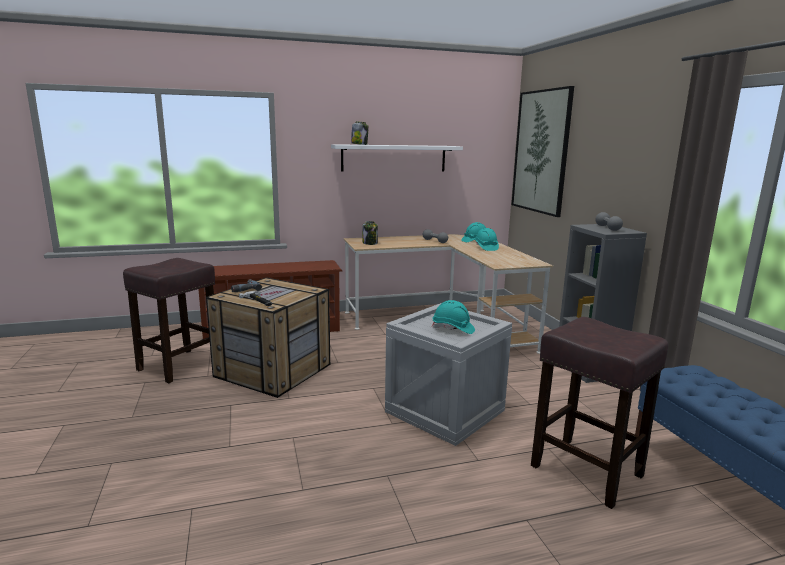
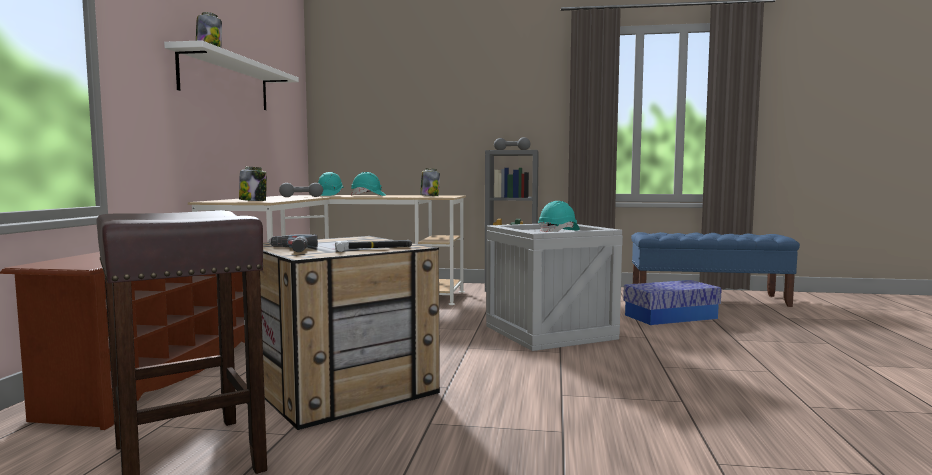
camera: 65 degrees left, 10 degrees down
picture [511,86,574,217] -> none
brown stool [531,317,668,509] -> storage box [623,280,722,325]
none -> jar [420,168,440,196]

